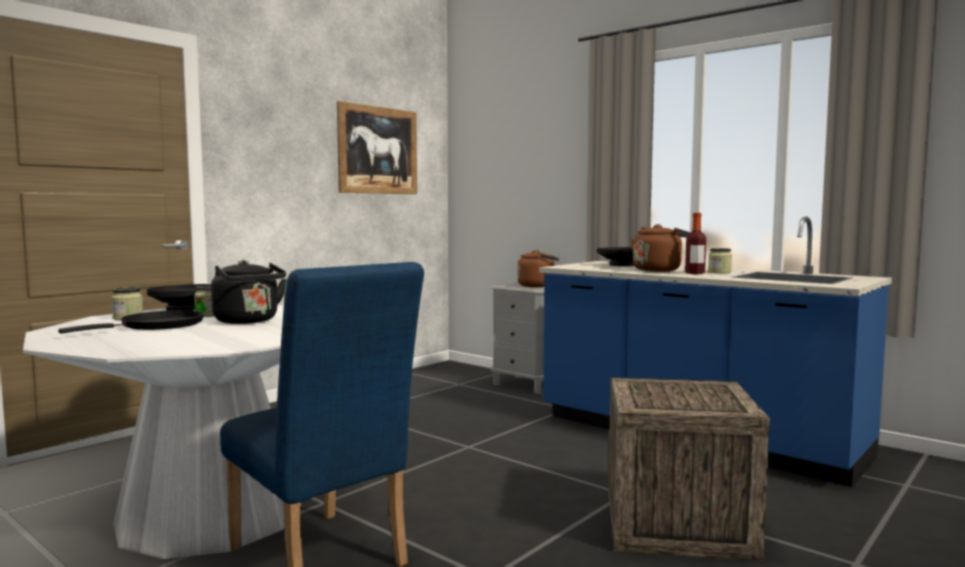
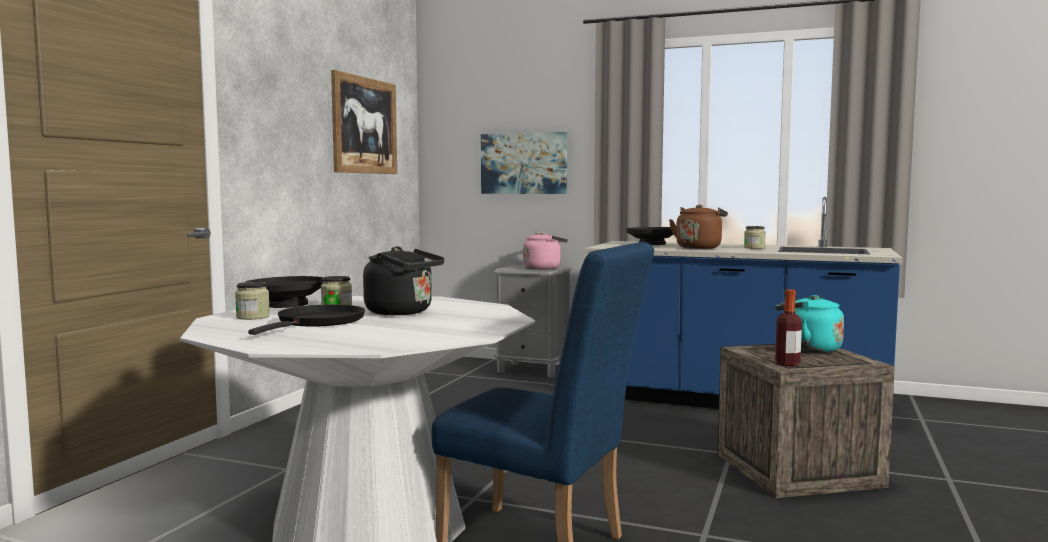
camera: 20 degrees left, 0 degrees up
brown kettle [517,250,559,287] -> pink kettle [523,232,568,270]
bottle [685,213,706,274] -> bottle moved to [775,289,802,366]
none -> picture [481,132,567,194]
none -> turquoise kettle [775,295,844,353]

